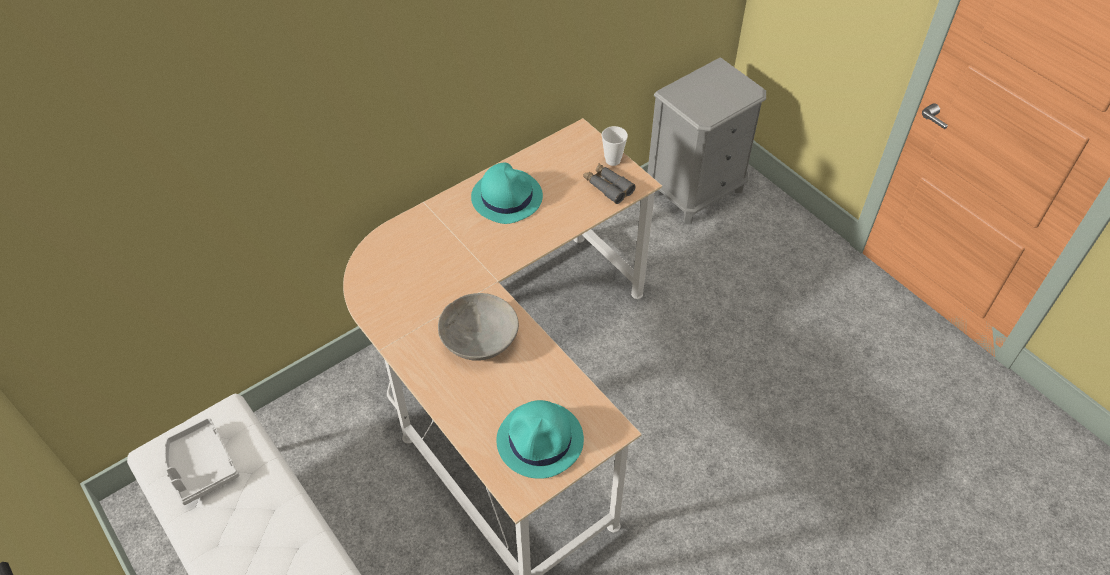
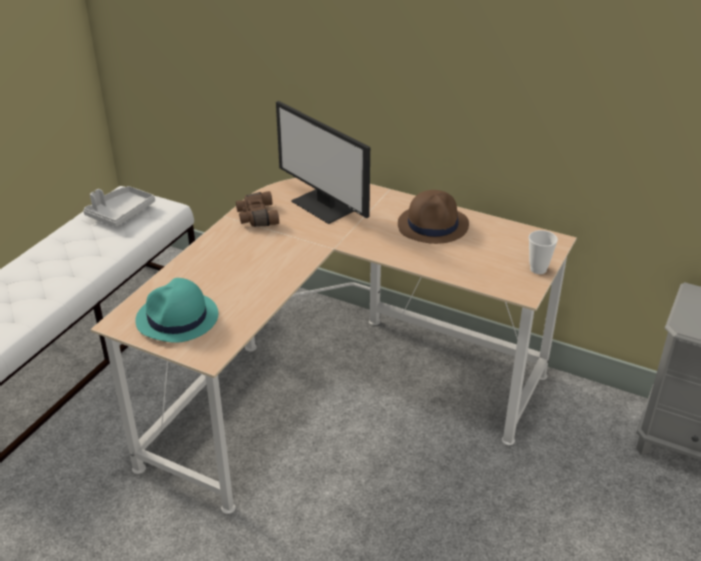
camera: 65 degrees right, 15 degrees down
grey bowl [438,293,519,361] -> none
turquoise hat [471,162,543,224] -> brown hat [398,190,469,244]
grey binoculars [583,164,635,204] -> none
none -> brown binoculars [236,191,279,227]
none -> monitor [276,101,370,224]

